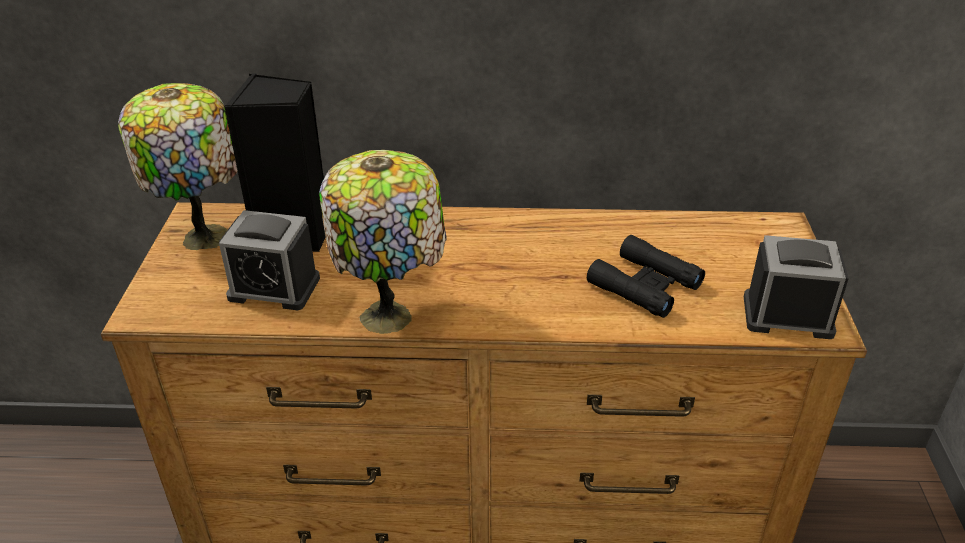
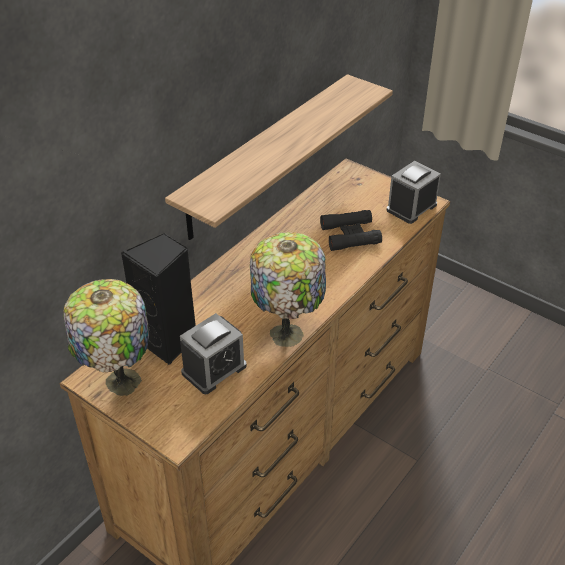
camera: 55 degrees left, 5 degrees up
none -> shelf [165,74,393,240]

